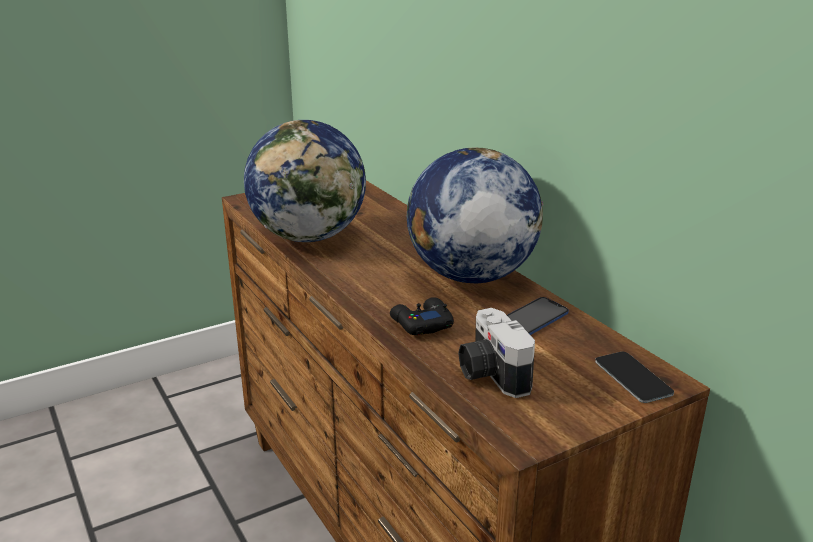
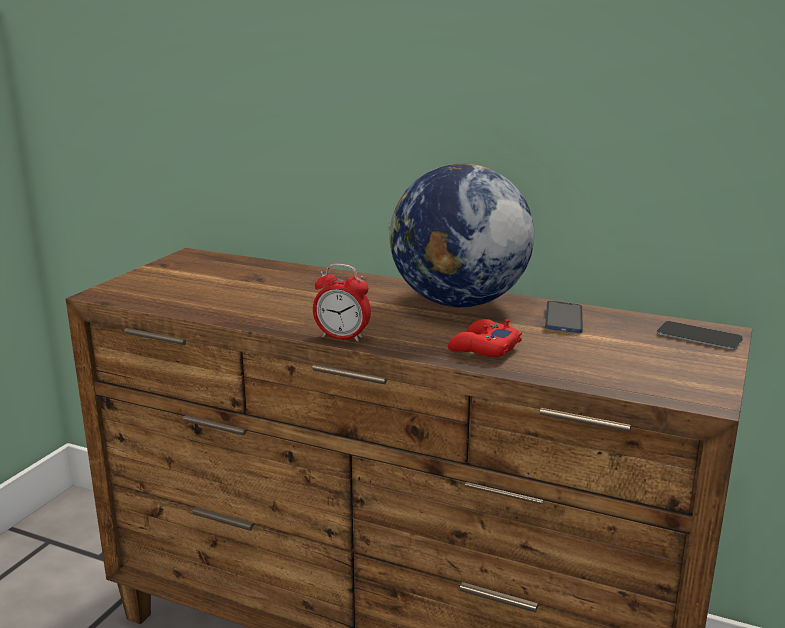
camera: 35 degrees left, 5 degrees down
globe [244,120,366,242] -> none
black game controller [390,297,454,335] -> red game controller [448,319,522,357]
camera [458,308,535,398] -> none
none -> alarm clock [313,264,371,342]

